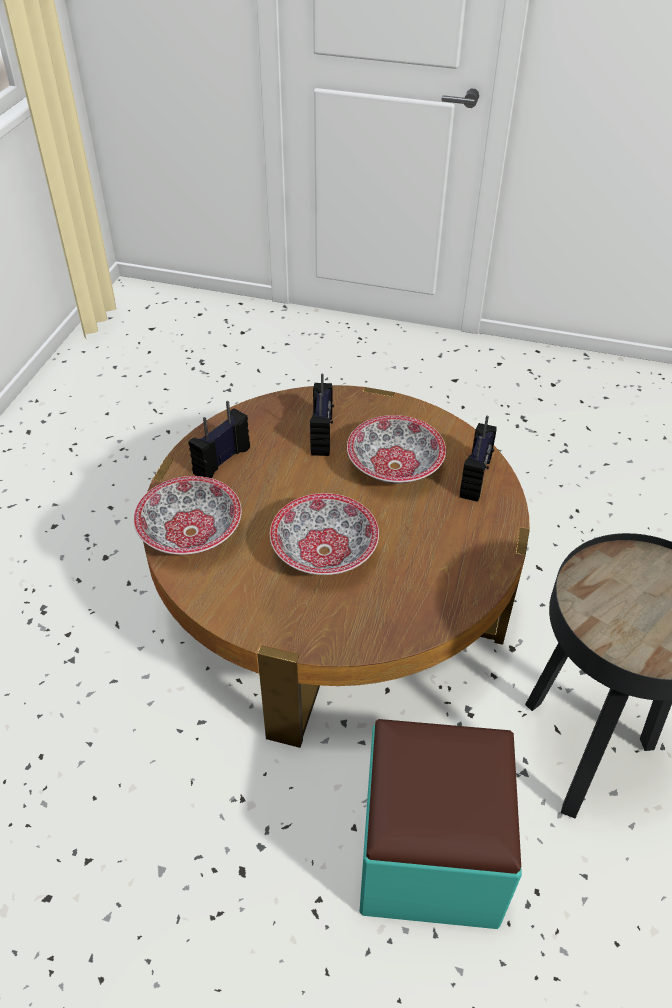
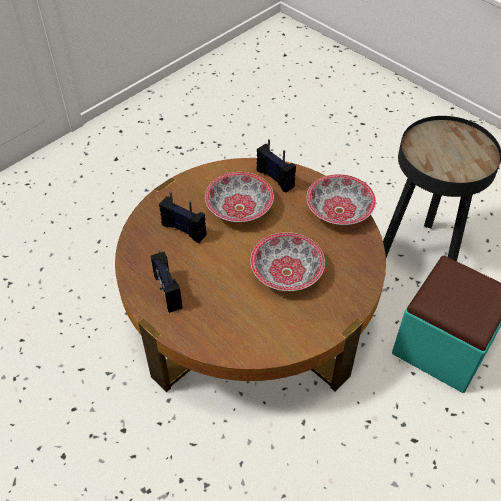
camera: 60 degrees left, 5 degrees up
bowl [133,476,242,555] -> bowl moved to [307,174,376,225]

